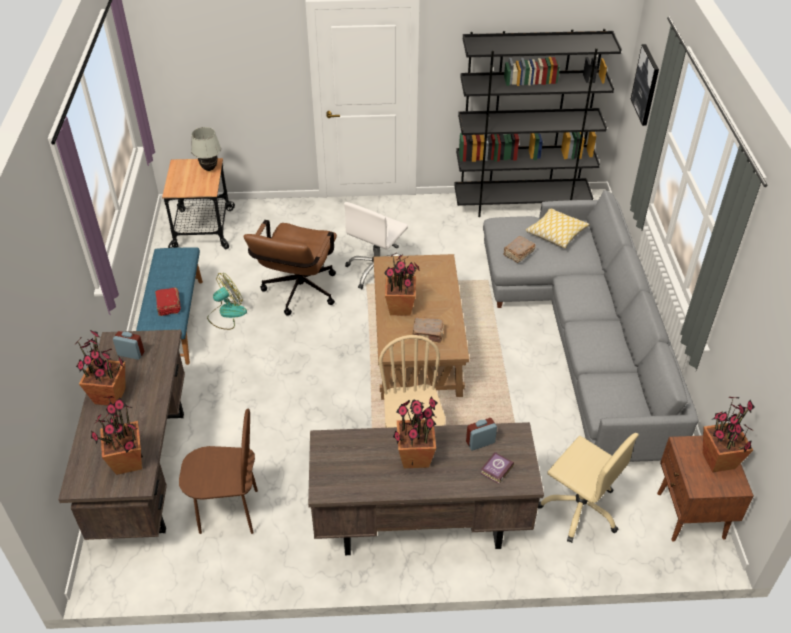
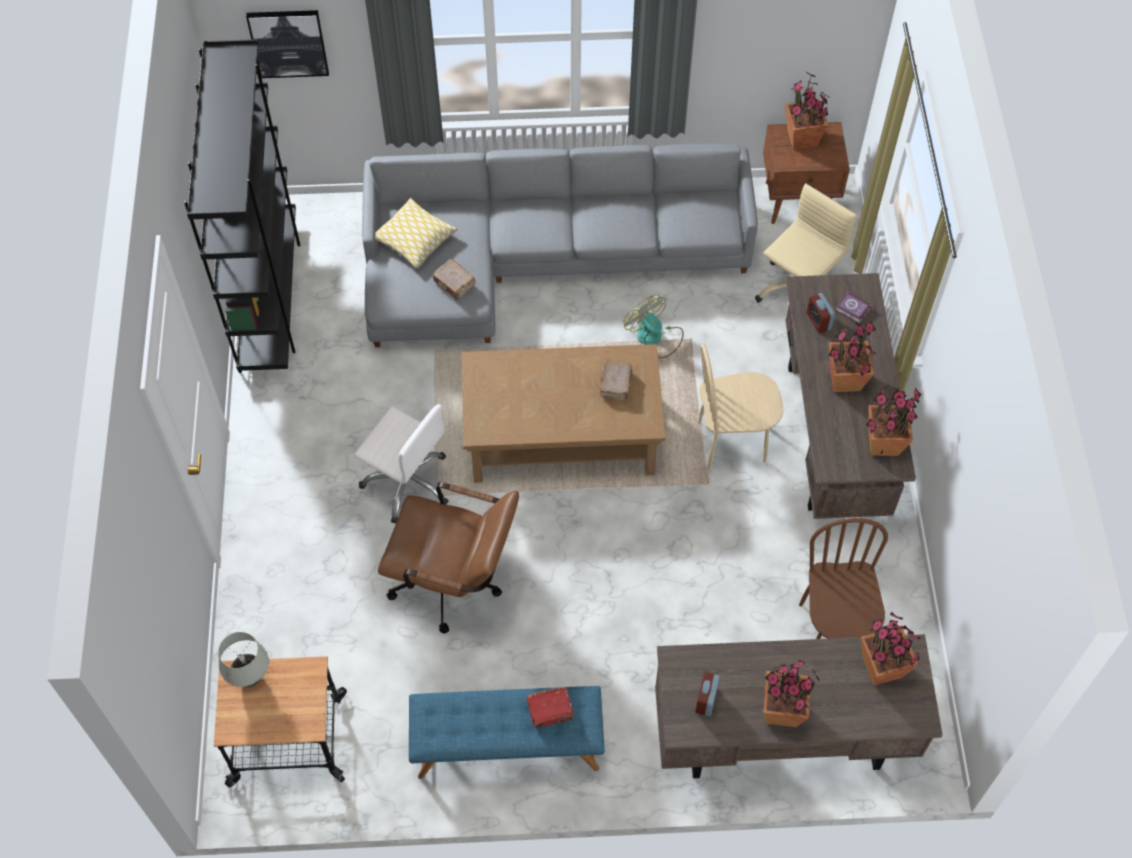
camera: 90 degrees left, 15 degrees up
fan [207,273,247,330] -> fan moved to [623,295,684,358]
potted plant [384,252,421,316] -> potted plant moved to [866,386,922,456]

